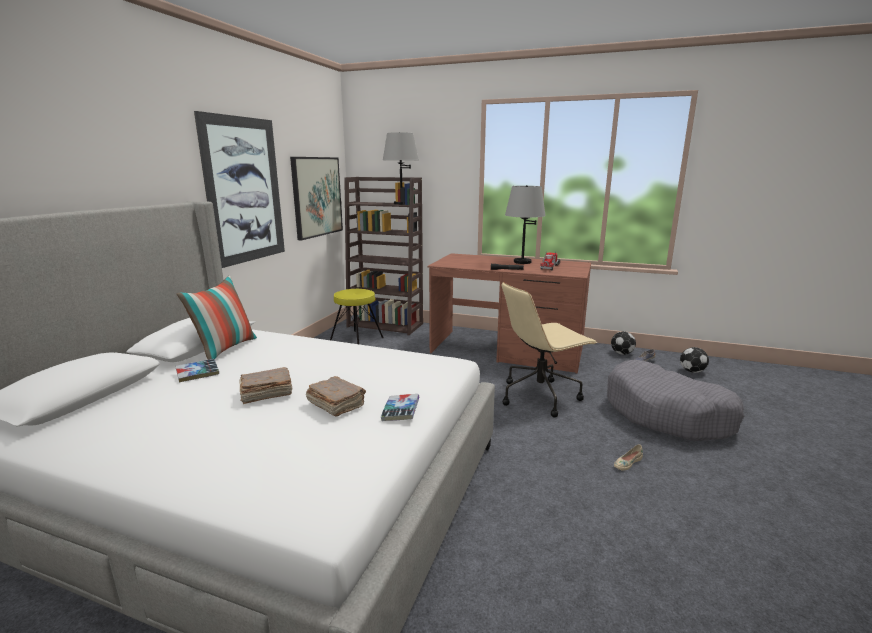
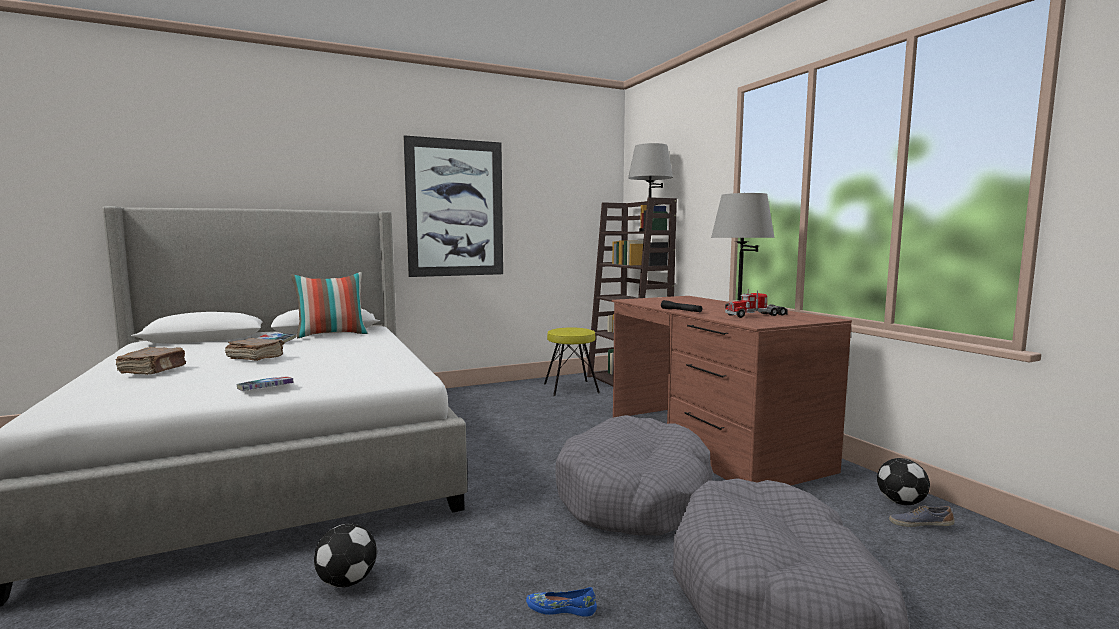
camera: 45 degrees right, 10 degrees down
picture [290,157,343,241] -> none
brown book [306,376,366,417] -> brown book moved to [116,347,186,375]
beige office chair [502,282,597,417] -> grey dog bed [556,415,713,535]
beige shoe [614,444,643,470] -> blue shoe [526,587,597,617]
football [680,347,709,373] -> football moved to [314,524,377,588]

